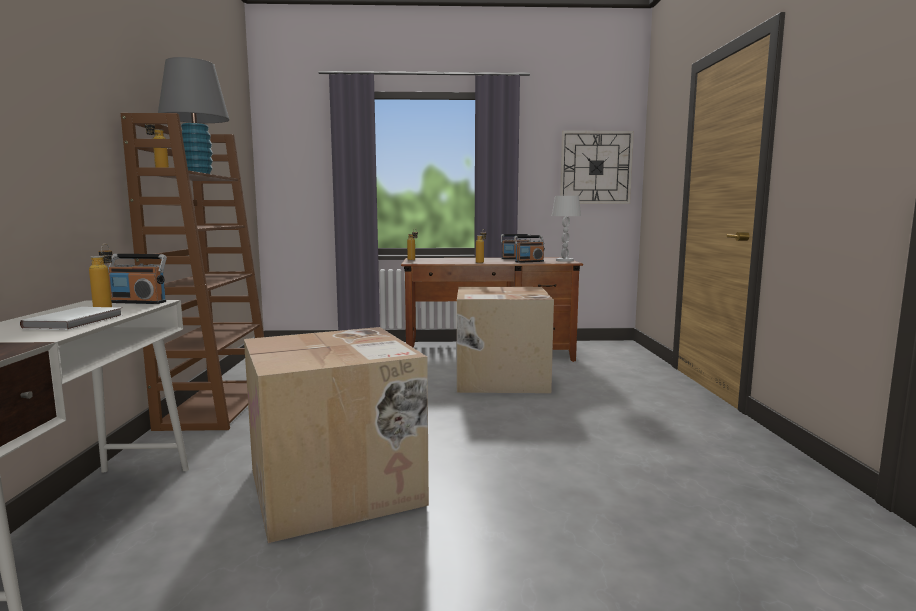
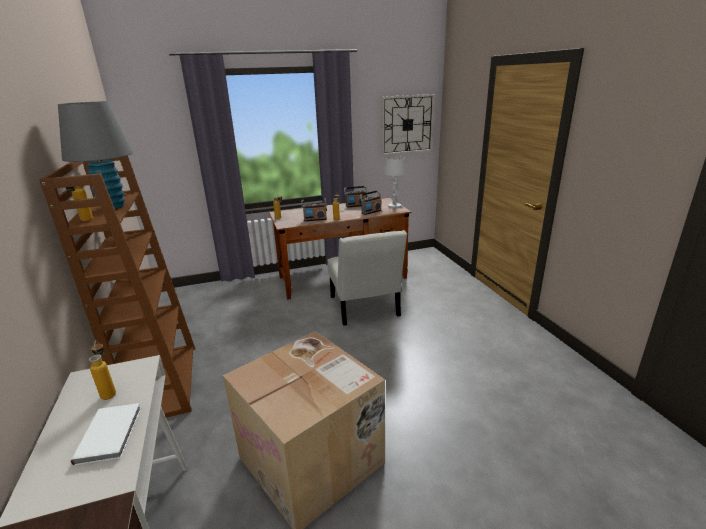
camera: 15 degrees left, 15 degrees up
radio [108,254,167,304] -> radio moved to [301,198,327,221]
cardboard box [457,287,554,393] -> white chair [327,230,407,326]

